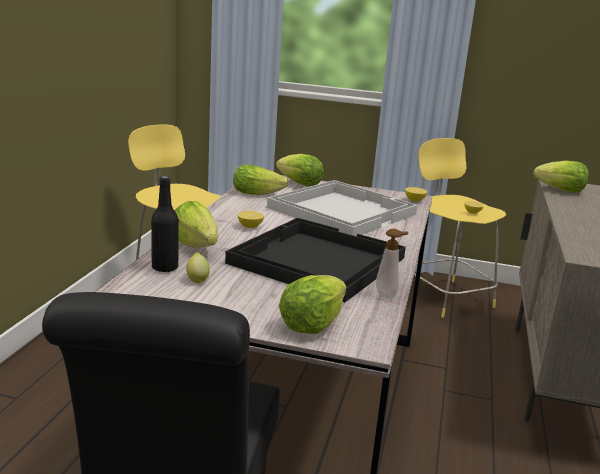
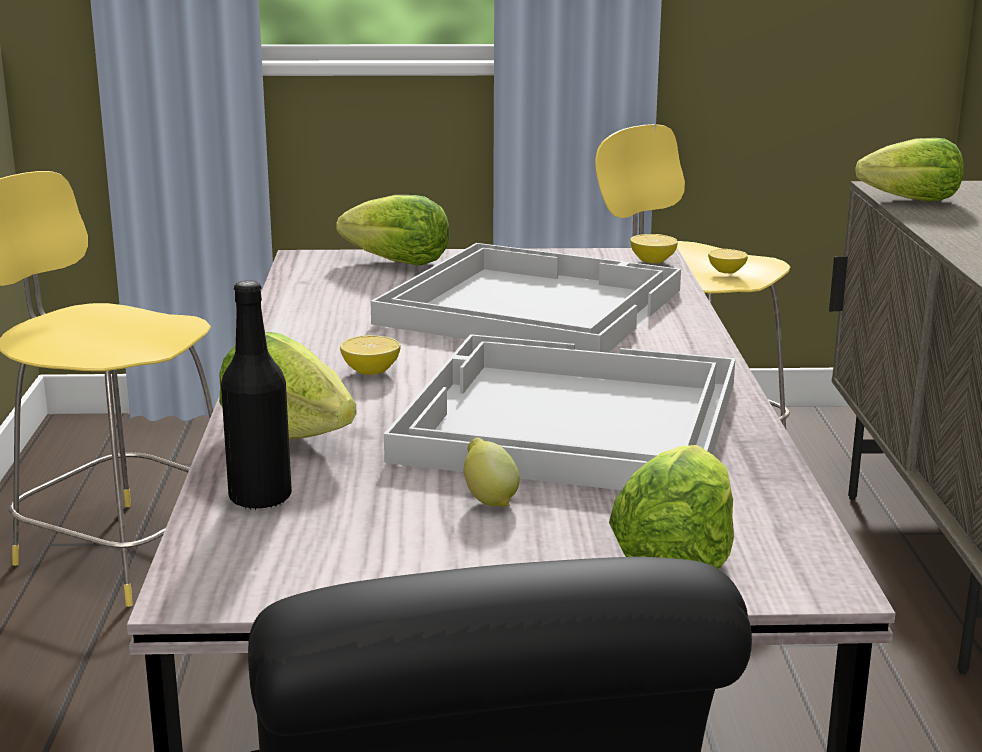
camera: 15 degrees left, 0 degrees up
lemon [186,252,210,284] -> lemon moved to [464,437,520,507]
black tray [225,218,406,302] -> white tray [384,334,735,490]
lettuce [233,165,289,195] -> none
soap dispenser [376,229,409,299] -> none

